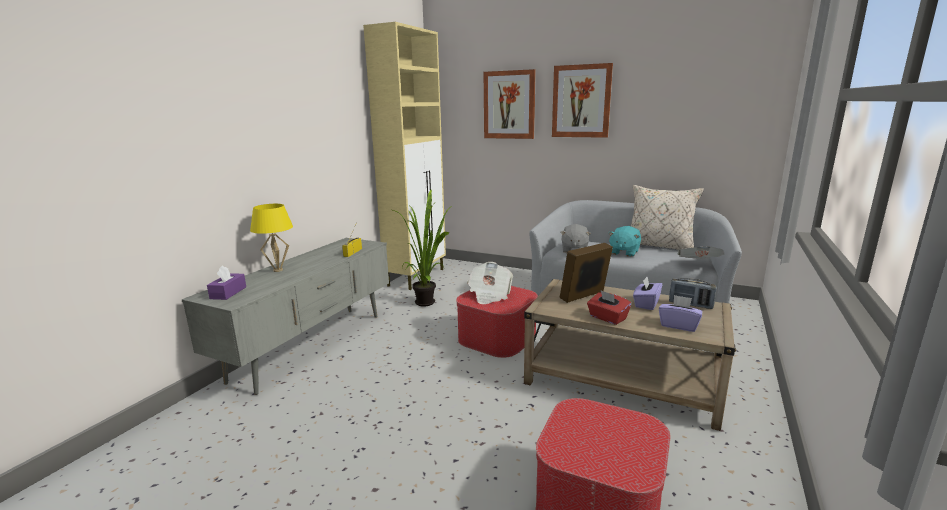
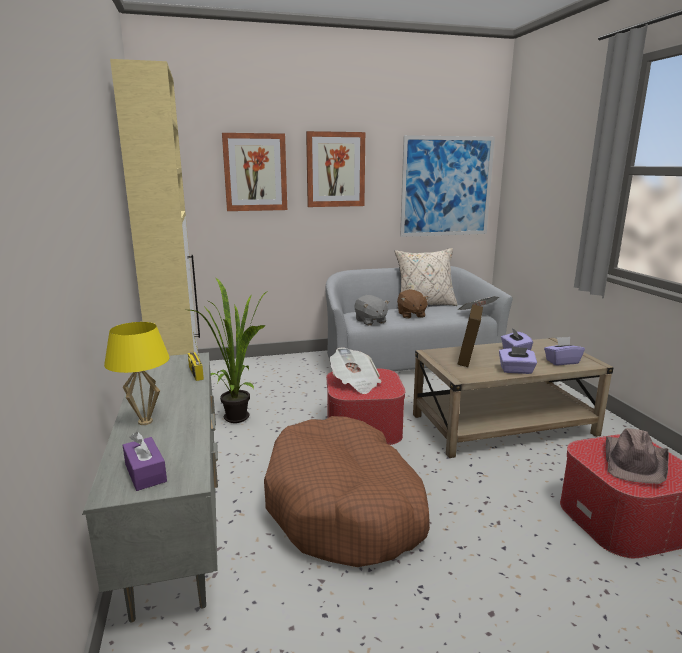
camera: 40 degrees left, 0 degrees up
red tissue box [587,291,631,325] -> purple tissue box [499,347,537,374]
turquoise plush toy [608,226,641,257] -> brown plush toy [397,289,429,319]
radio [669,278,717,309] -> none
none -> brown dog bed [264,416,430,567]
none -> picture [400,135,495,237]
none -> brown hat [606,428,669,484]

